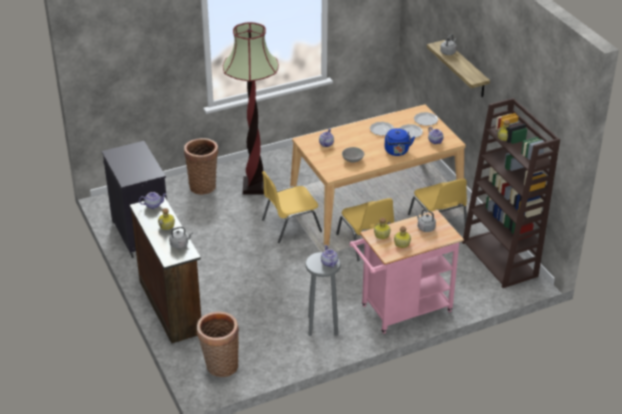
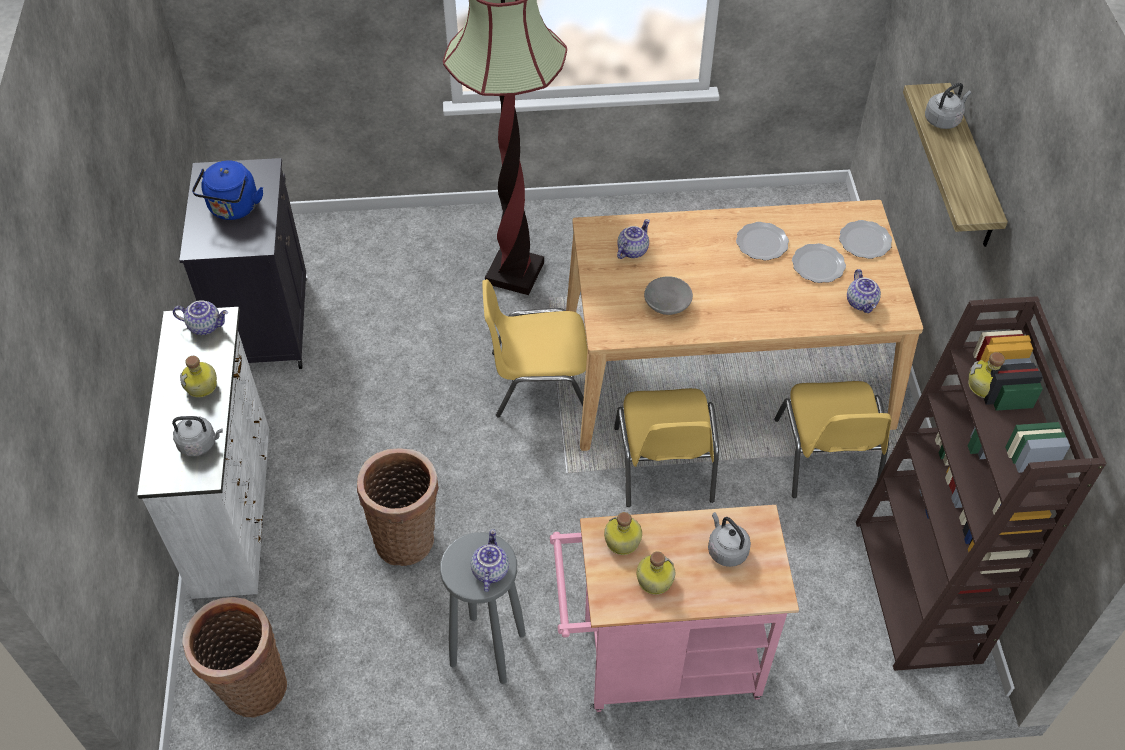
camera: 20 degrees right, 15 degrees up
brown dresser [130,196,201,344] -> white dresser [137,307,269,599]
basket [184,138,218,195] -> basket moved to [357,448,439,566]
blue kettle [385,128,415,156] -> blue kettle moved to [192,160,263,220]

